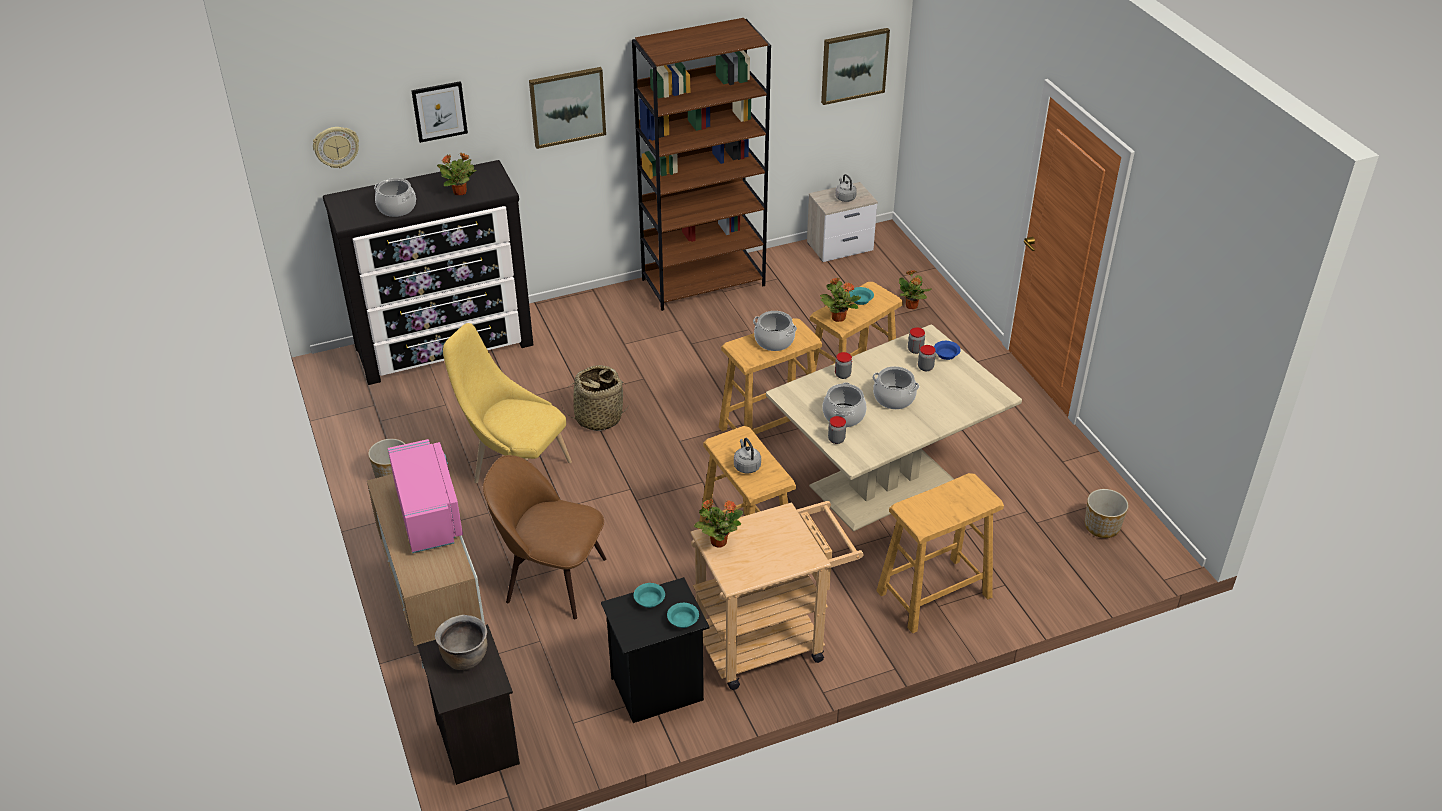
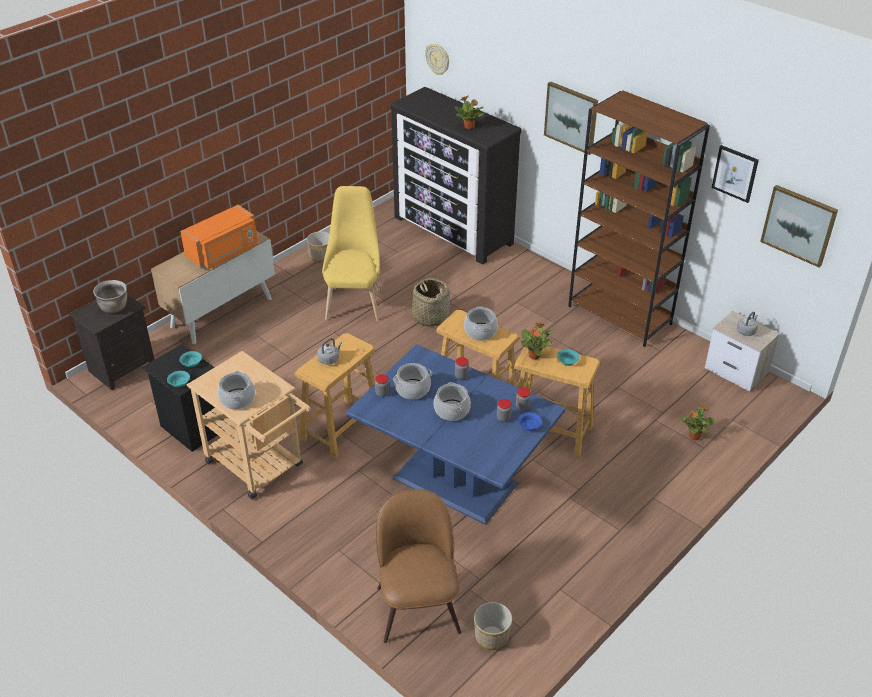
camera: 65 degrees right, 0 degrees up
cooking pot [374,178,416,217] -> cooking pot moved to [218,371,255,409]
pink microwave [388,439,463,553] -> orange microwave [180,205,258,269]
picture [411,81,468,143] -> picture moved to [712,145,759,203]
brown chair [483,455,607,619] -> brown chair moved to [376,489,461,643]
potted plant [694,499,743,548] -> none
beige dining table [766,324,1022,532] -> blue dining table [346,344,566,525]
beige stool [876,473,1004,633] -> none

